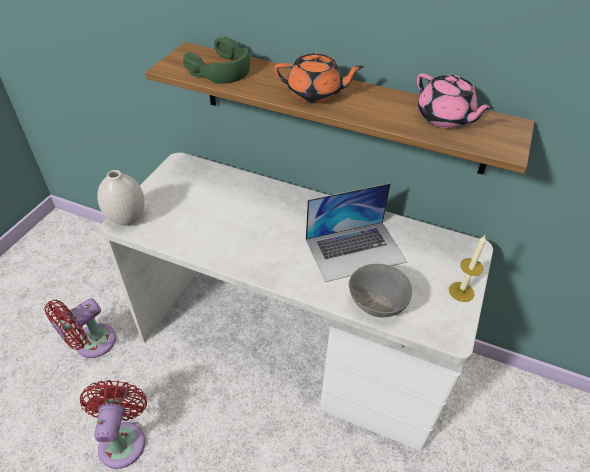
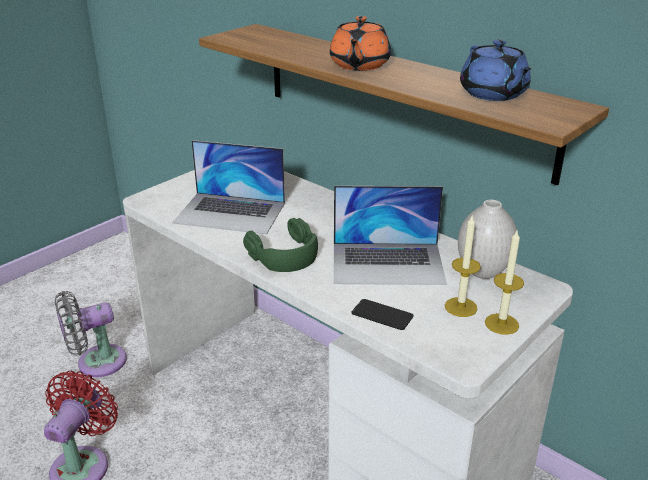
camera: 20 degrees right, 15 degrees down
red fan [44,298,116,358] -> grey fan [55,291,127,377]
white vase [97,170,145,226] -> white vase moved to [458,200,517,279]
green headphones [183,37,250,84] -> green headphones moved to [243,218,318,272]
orange teapot [274,52,364,104] -> orange teapot turned 75 degrees clockwise [330,16,391,71]
grey bowl [348,264,412,317] -> phone [352,299,414,330]
pink teapot [417,73,494,128] -> blue teapot [460,39,531,101]
none -> laptop [173,140,285,234]
none -> candle [445,214,481,317]

